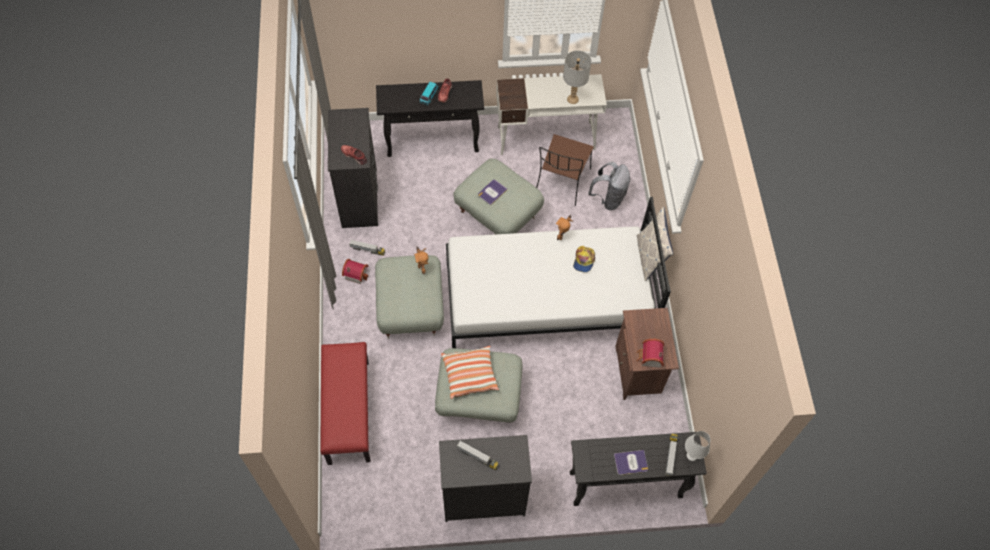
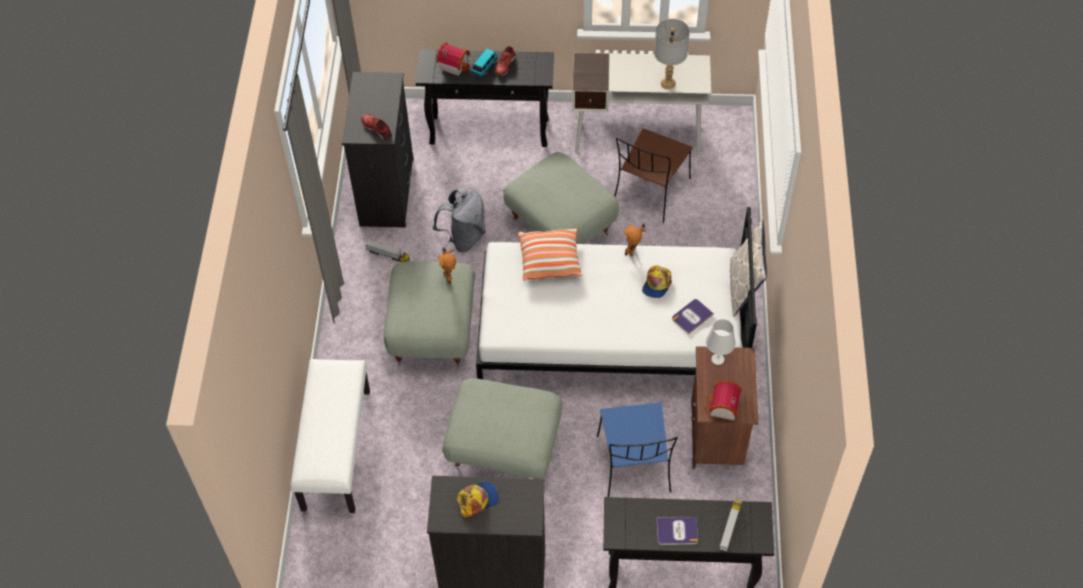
camera: 10 degrees right, 5 degrees down
red bench [320,342,370,465] -> white bench [290,359,370,513]
toy house [342,259,368,284] -> toy house moved to [436,43,470,76]
pillow [441,346,499,399] -> pillow moved to [518,228,582,281]
toy truck [457,440,499,470] -> cap [457,481,499,517]
book [478,180,508,206] -> book moved to [672,299,714,335]
grey backpack [588,162,630,210] -> grey backpack moved to [433,187,486,252]
white table lamp [685,431,710,461] -> white table lamp moved to [706,319,736,365]
none -> blue chair [597,402,678,497]

